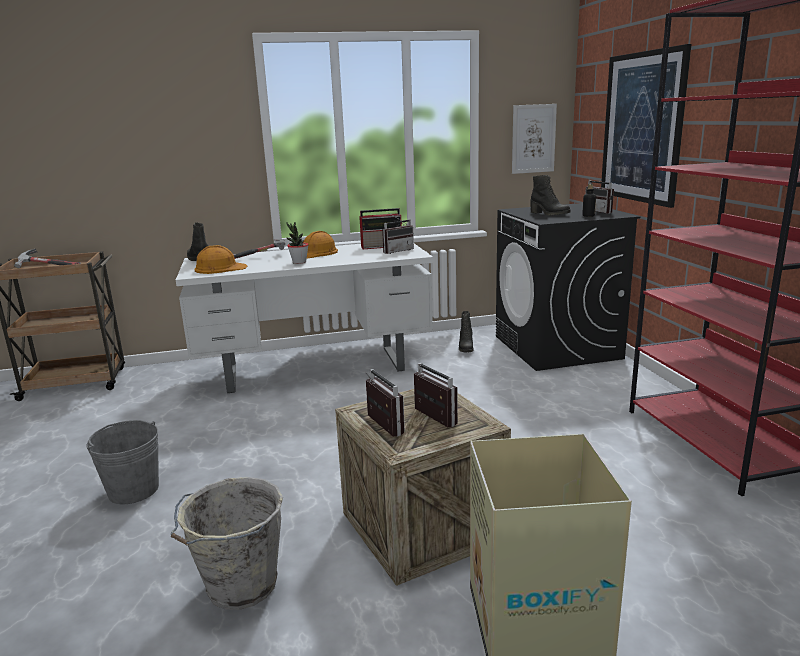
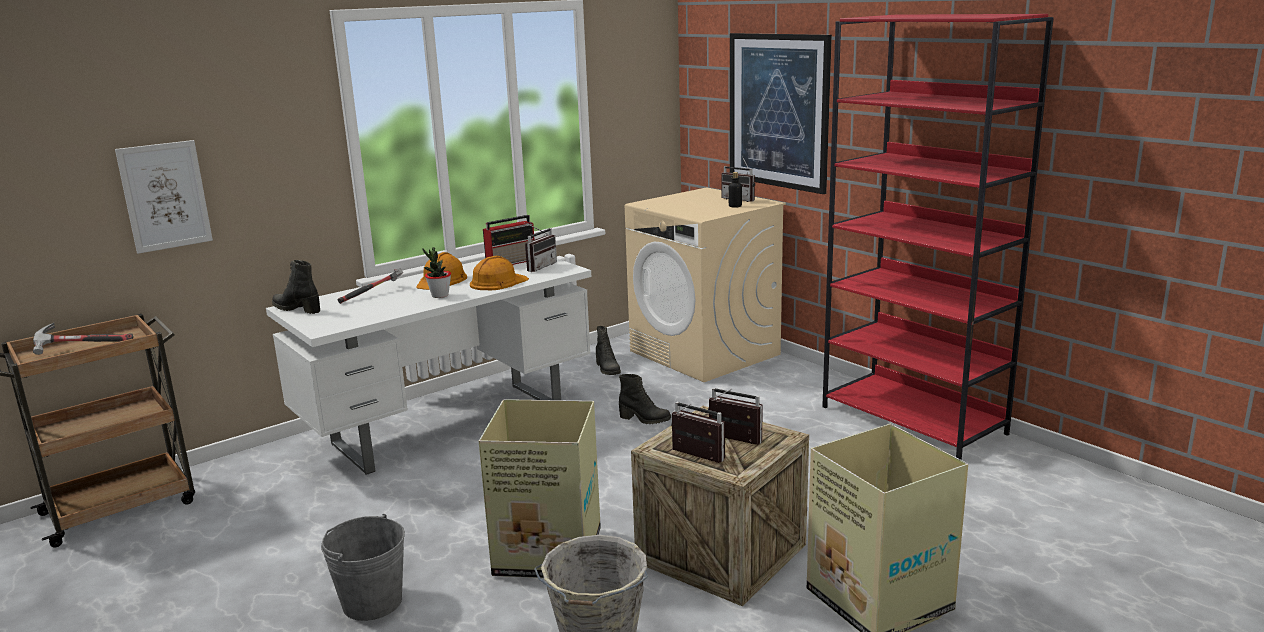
camera: 25 degrees left, 0 degrees up
orange hard hat [194,245,247,274] -> orange hard hat moved to [470,256,529,290]
black washing machine [496,203,640,371] -> beige washing machine [625,187,786,382]
picture [512,104,557,174] -> picture moved to [115,140,213,254]
black boot [531,175,571,216] -> black boot moved to [619,374,671,424]
none -> cardboard box [479,399,601,578]

